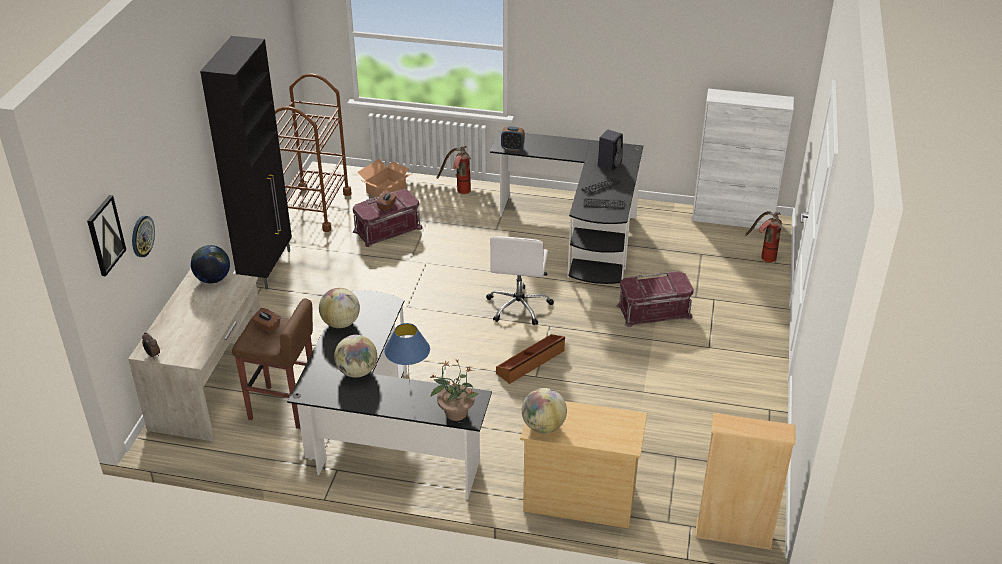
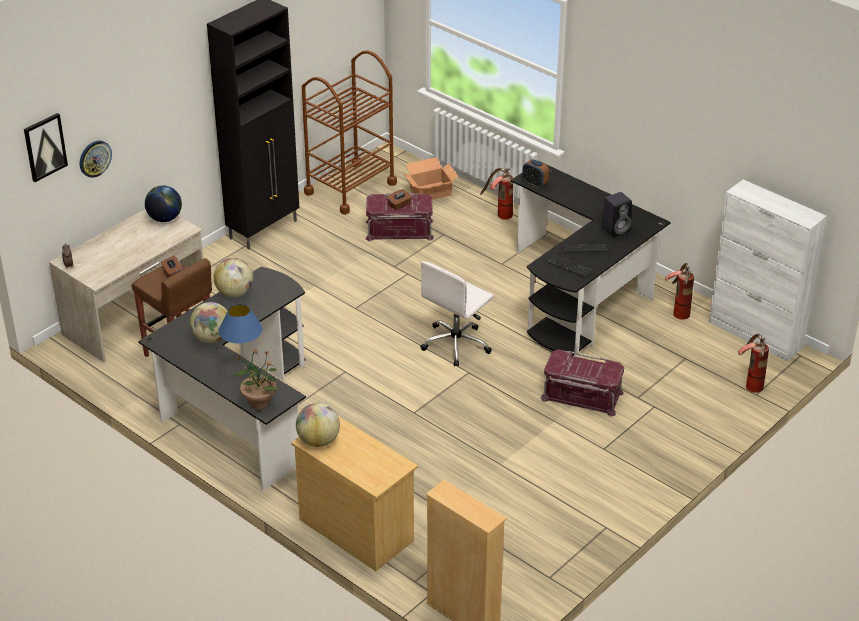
camera: 30 degrees right, 0 degrees up
brown storage box [496,334,565,384] -> none
none -> fire extinguisher [665,263,694,320]

